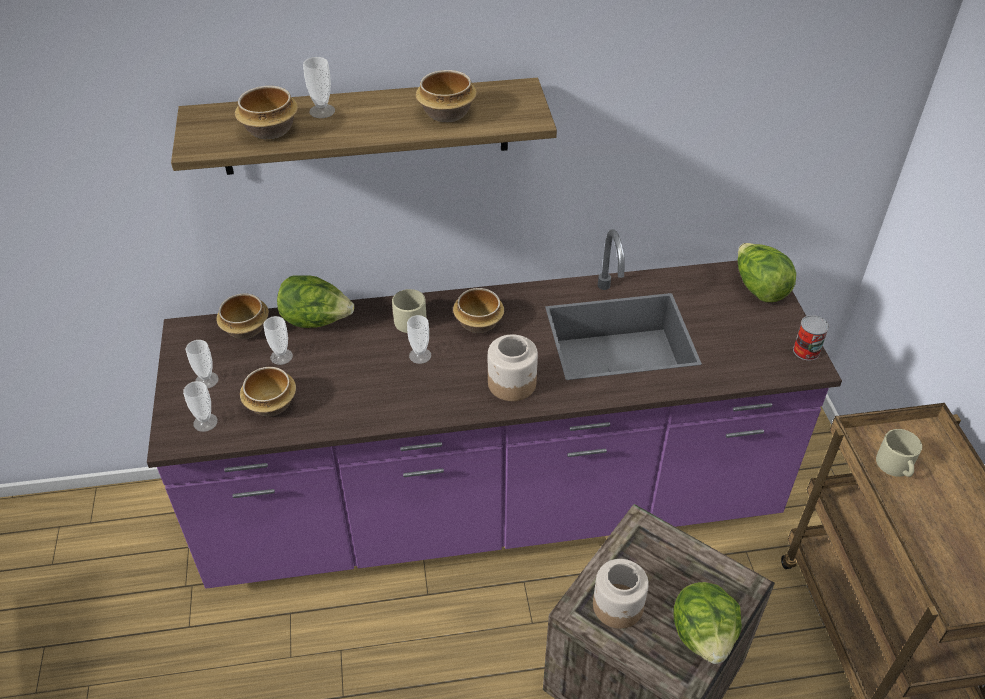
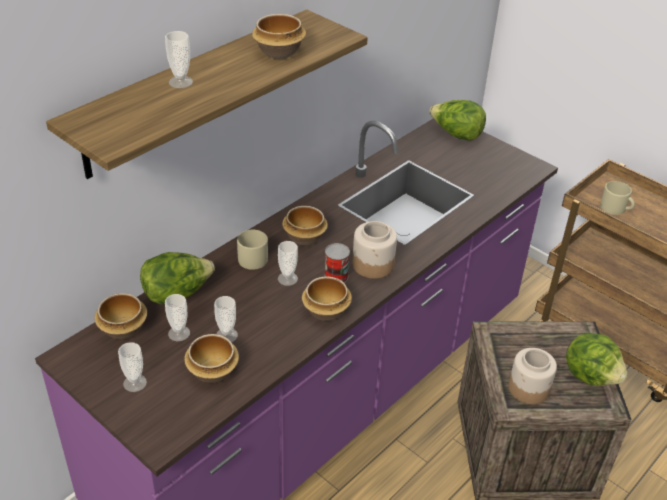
camera: 40 degrees left, 5 degrees down
cup [183,381,218,432] -> cup moved to [214,296,238,342]
bowl [235,86,298,140] -> bowl moved to [302,277,352,321]
can [793,315,829,361] -> can moved to [324,243,350,283]

